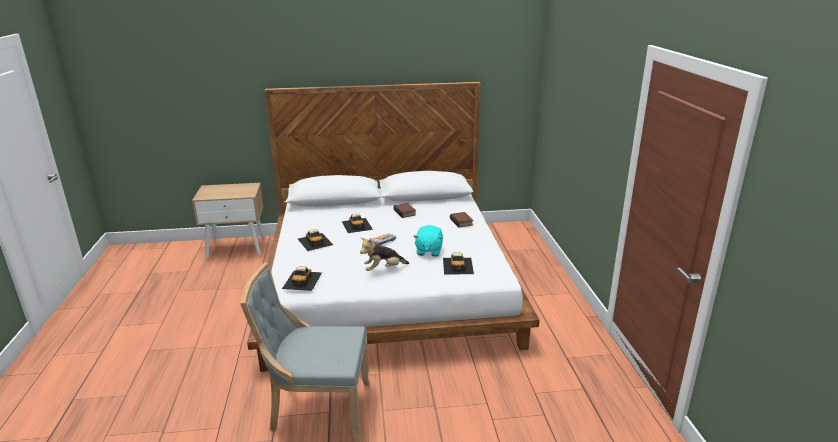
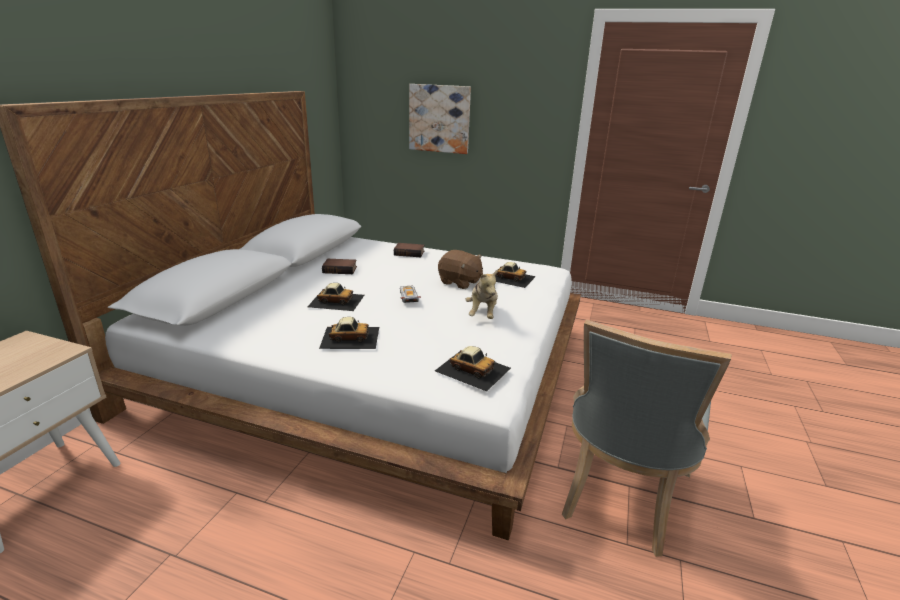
camera: 65 degrees left, 0 degrees up
turquoise plush toy [413,225,443,256] -> brown plush toy [438,250,483,289]
none -> picture [409,84,471,154]

